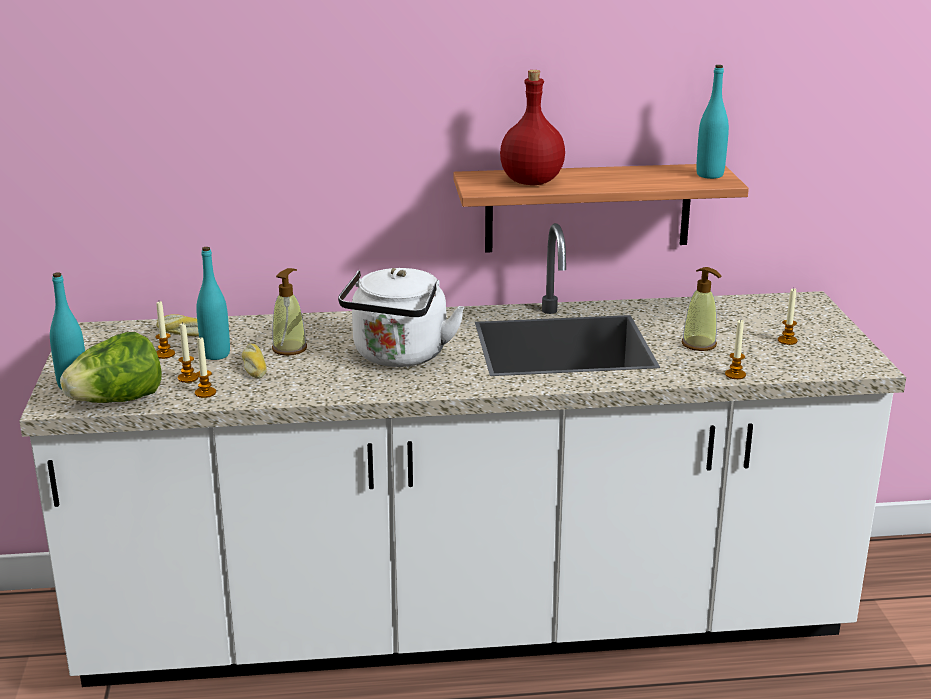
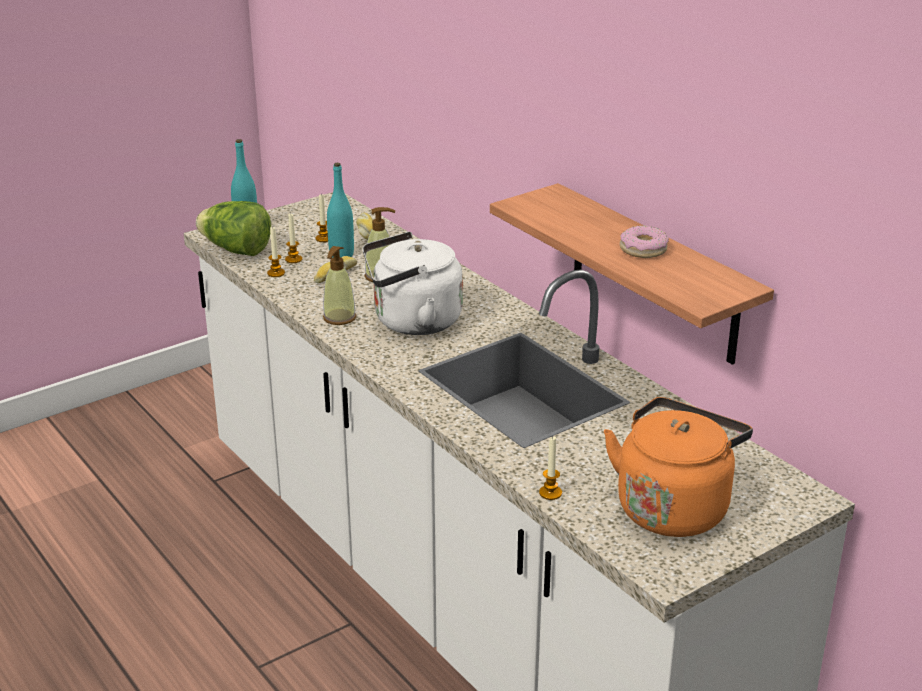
camera: 60 degrees right, 5 degrees up
red bottle [500,70,565,185] -> none
soap dispenser [682,267,722,351] -> soap dispenser moved to [323,246,357,325]
turquoise bottle [696,65,729,179] -> none
candle [778,288,798,345] -> orange kettle [604,397,753,537]
none -> donut [620,225,669,258]

